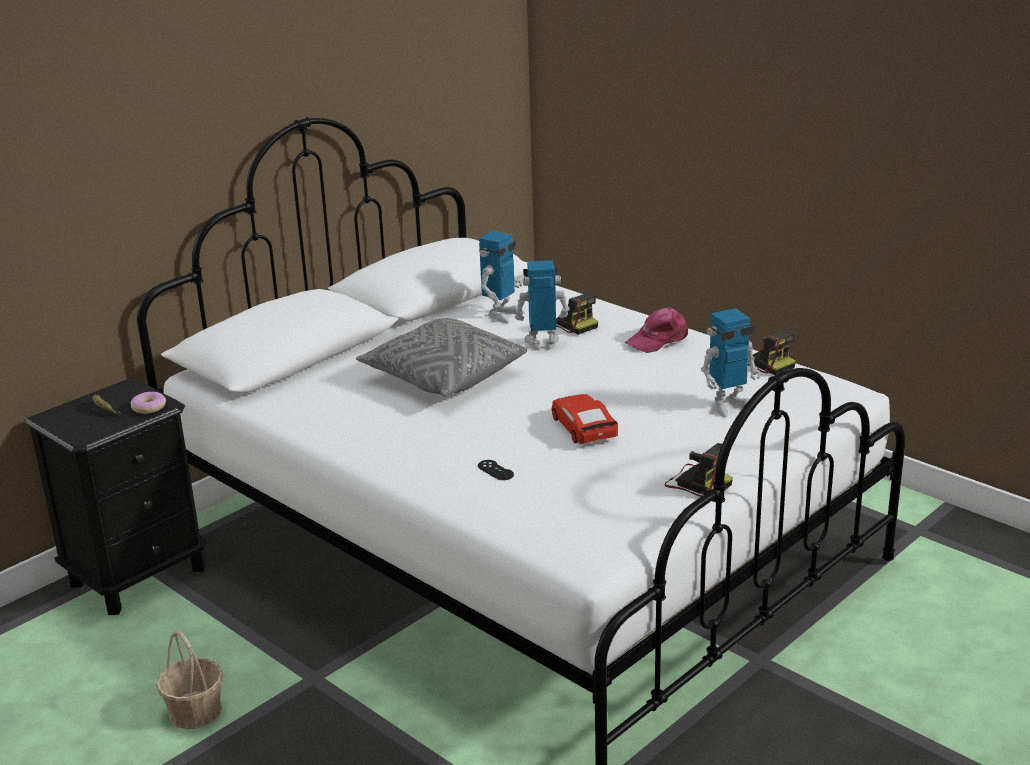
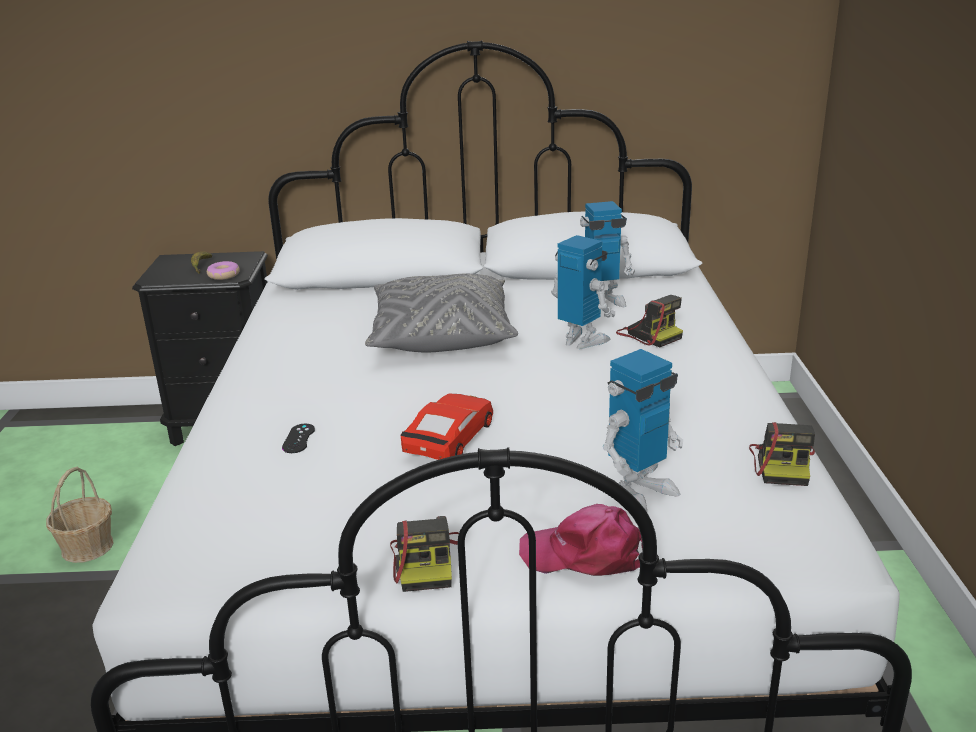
camera: 45 degrees right, 0 degrees up
camera [556,293,598,335] -> camera turned 45 degrees counterclockwise [616,295,683,347]
pink cap [625,307,688,353] -> pink cap moved to [519,504,642,576]
toy robot [701,308,761,417] -> toy robot turned 60 degrees counterclockwise [603,349,683,512]

